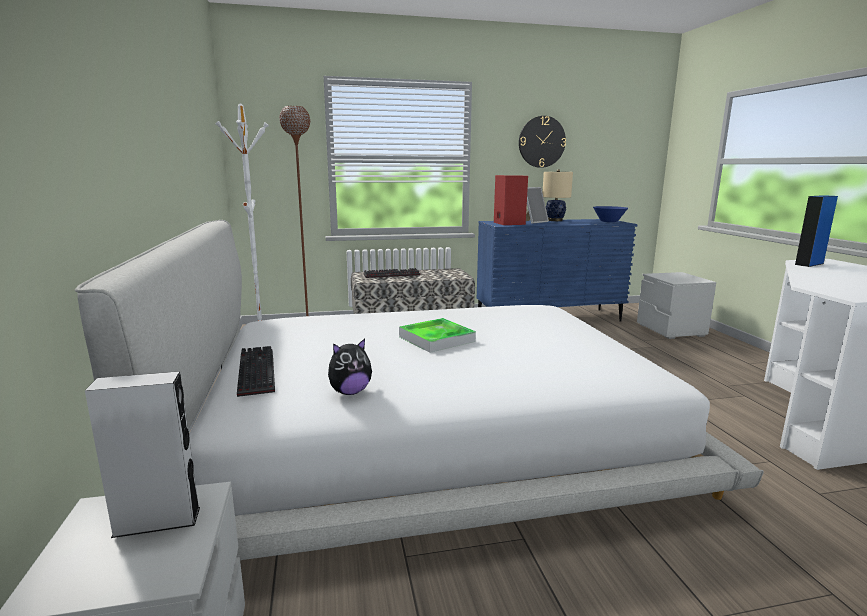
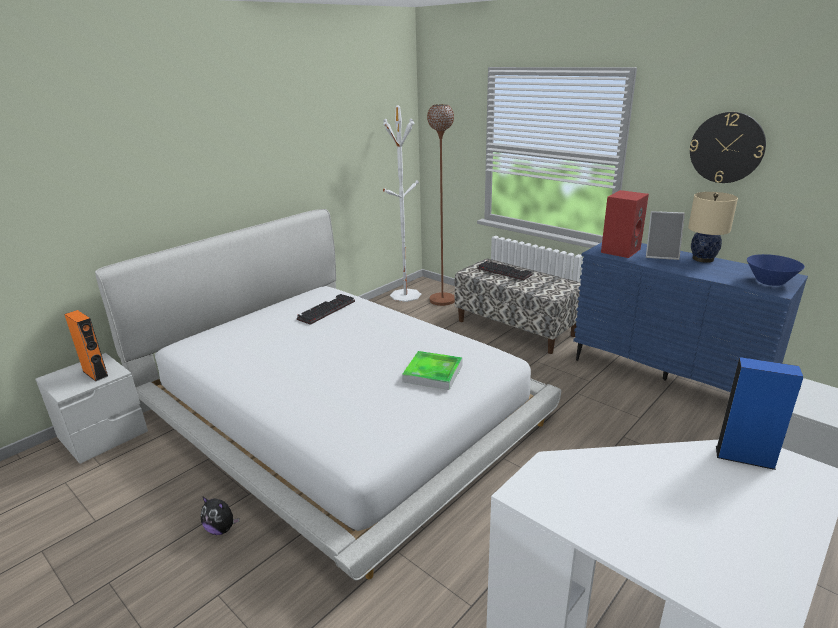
camera: 55 degrees right, 10 degrees up
grey speaker [85,371,200,538] -> orange speaker [64,310,108,381]
keyboard [237,346,275,397] -> keyboard moved to [297,294,355,325]
plush toy [328,339,372,395] -> plush toy moved to [201,496,240,535]
tray [399,318,476,353] -> tray moved to [402,351,462,390]

